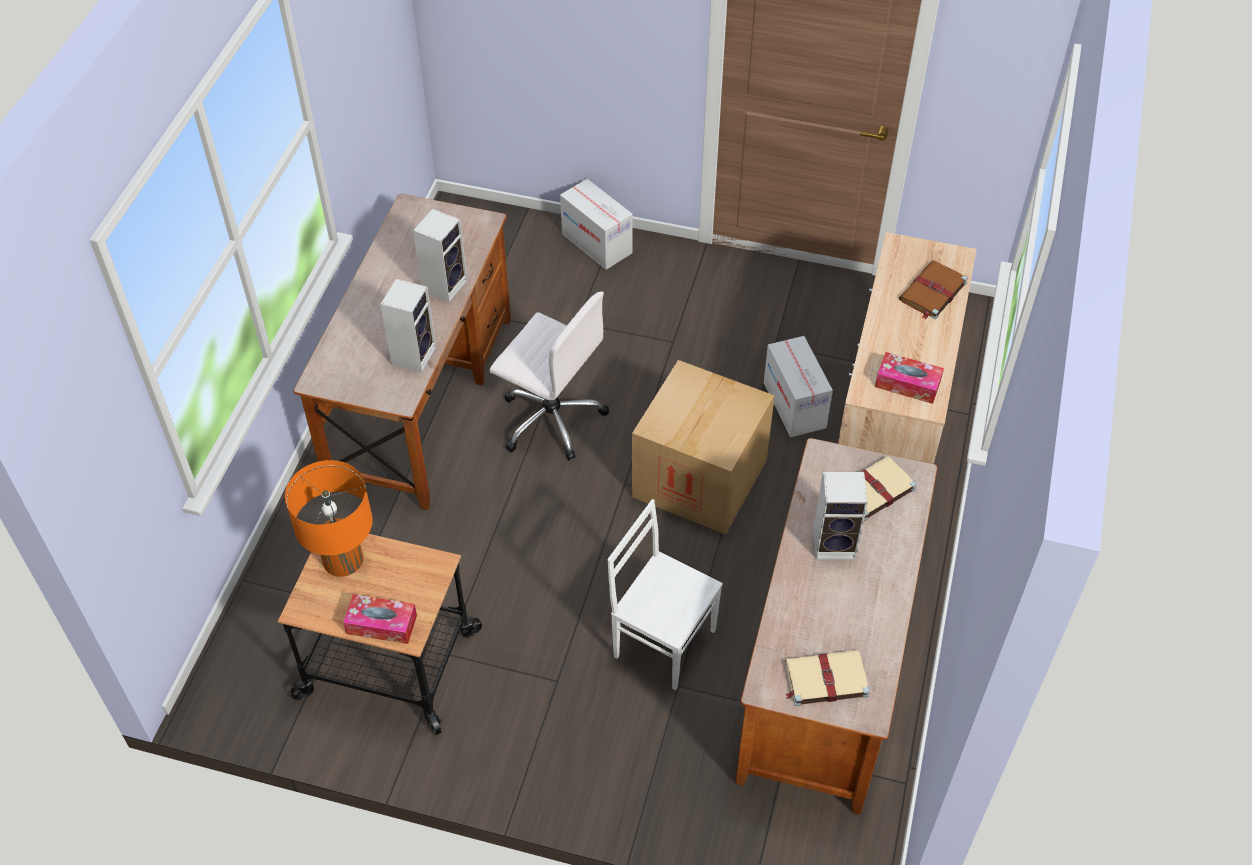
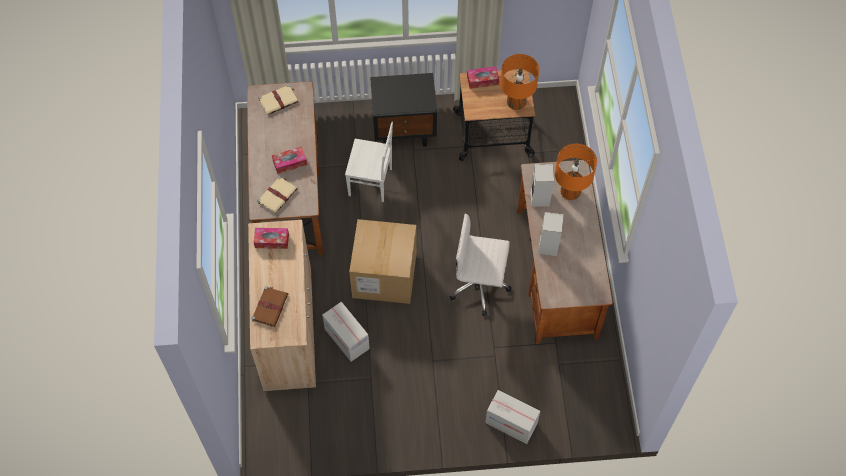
camera: 160 degrees right, 10 degrees up
speaker [813,472,868,559] -> tissue box [272,146,307,174]
none -> black nightstand [370,73,437,147]
none -> orange table lamp [555,144,597,200]

